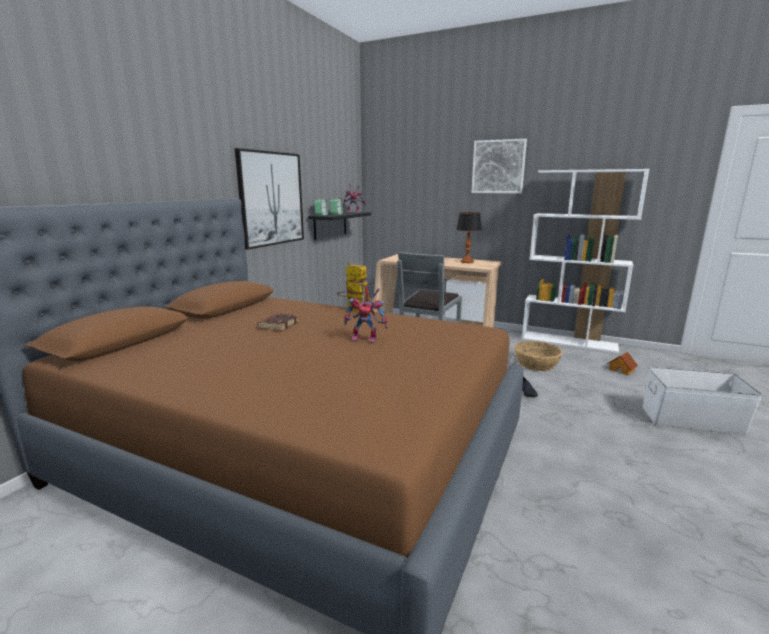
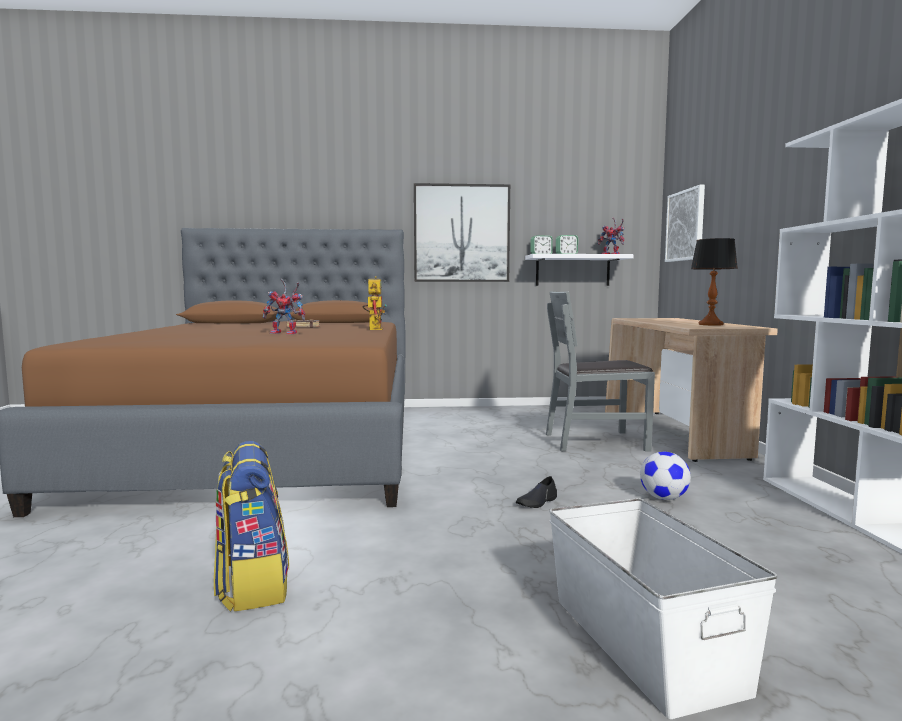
camera: 60 degrees right, 10 degrees down
black shelf [308,212,371,240] -> white shelf [525,254,634,286]
toy robot [344,283,387,343] -> toy robot turned 60 degrees counterclockwise [263,279,305,335]
picture [471,139,527,193] -> picture moved to [665,185,705,262]
basket [514,341,563,371] -> football [640,452,691,500]
toy house [607,352,638,375] -> none
none -> backpack [214,441,289,612]

